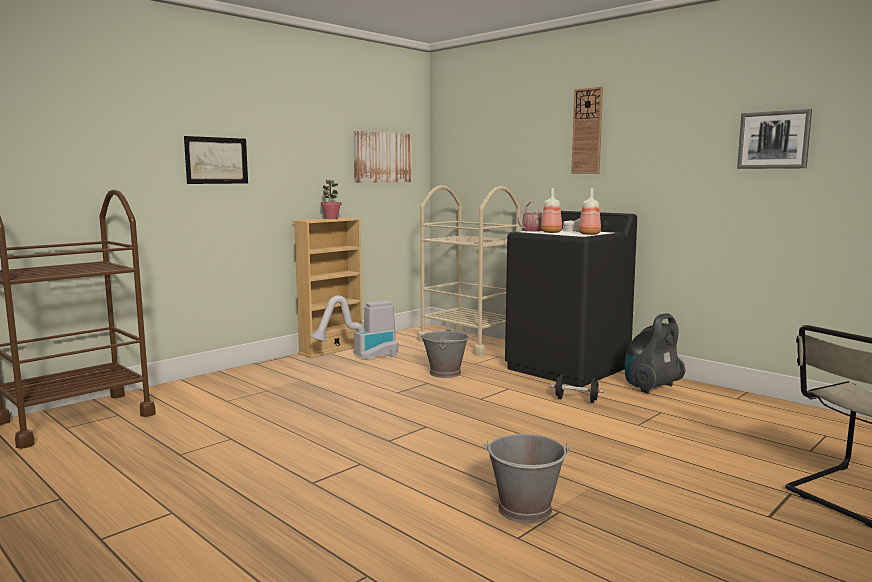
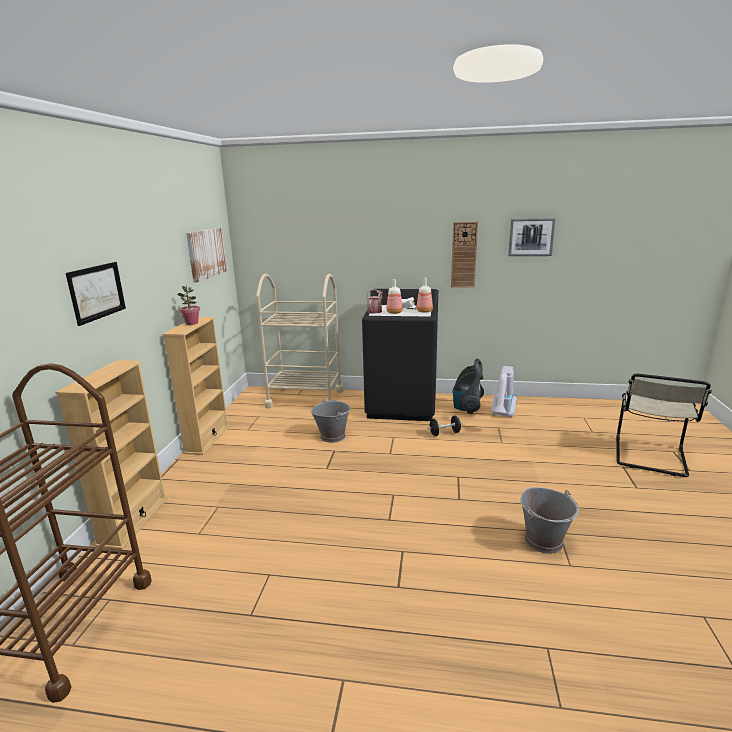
camera: 35 degrees left, 10 degrees up
vacuum cleaner [309,295,398,361] -> vacuum cleaner moved to [491,366,517,418]
wall clock [571,87,603,174] -> wall clock moved to [451,222,478,288]
none -> beige bookcase [56,360,168,550]

